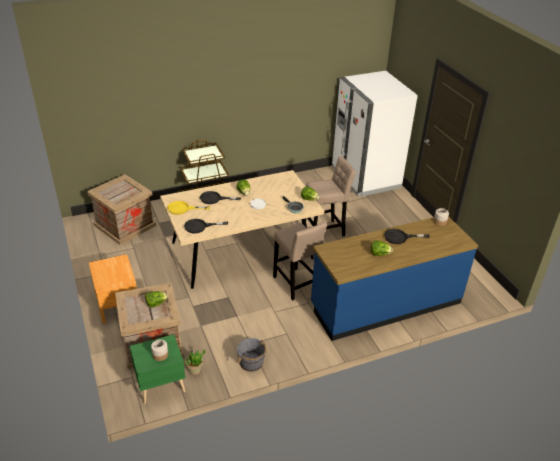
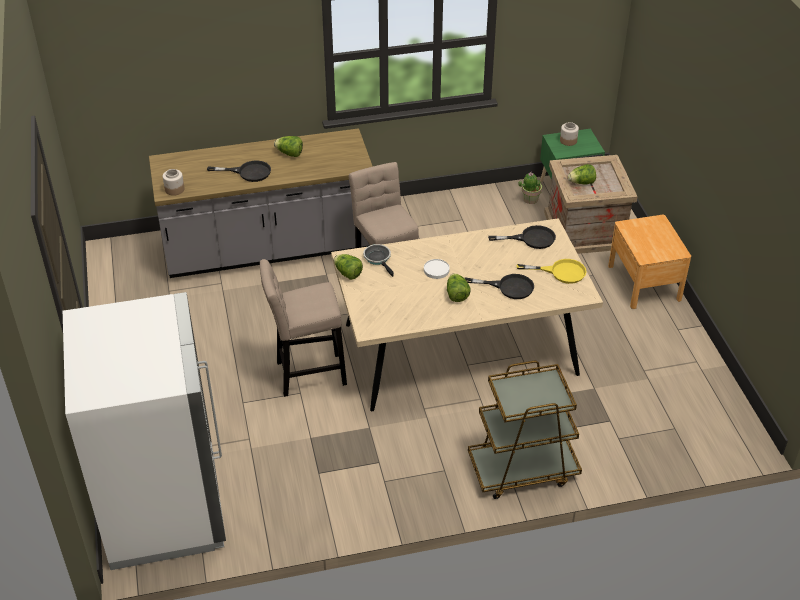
camera: 170 degrees left, 5 degrees up
crate [87,174,156,245] -> none
grey bucket [236,338,266,372] -> none
blue counter [311,216,478,341] -> grey counter [149,128,373,278]

